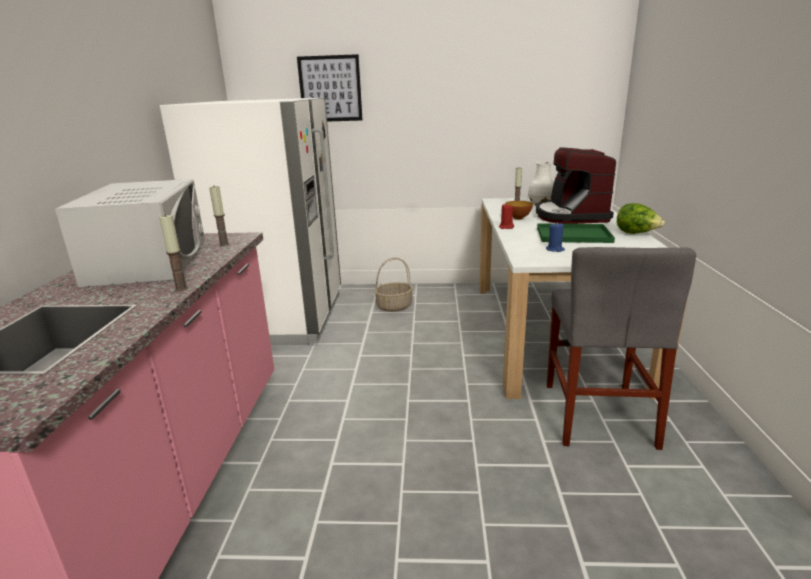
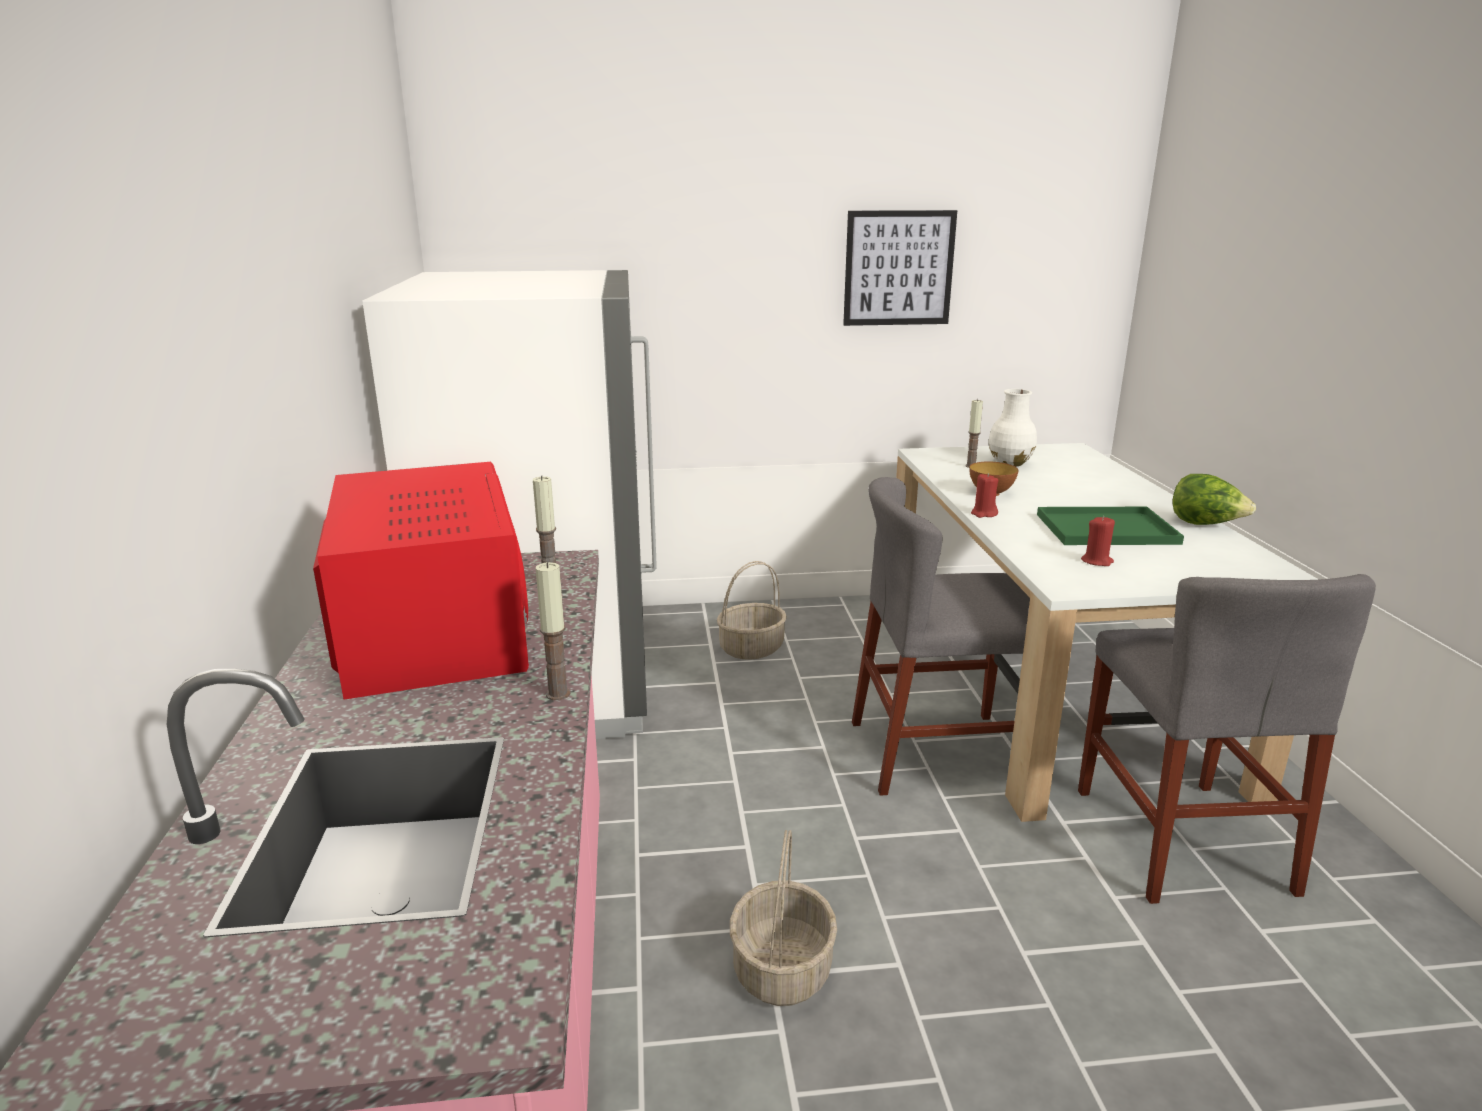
camera: 10 degrees left, 0 degrees up
white microwave [55,179,205,287] -> red microwave [313,462,529,700]
picture [297,54,362,122] -> picture moved to [843,210,957,326]
coffee machine [536,147,616,224] -> none
blue candle [546,222,565,252] -> red candle [1081,516,1115,566]
none -> basket [730,830,837,1006]
none -> grey chair [852,477,1030,796]

